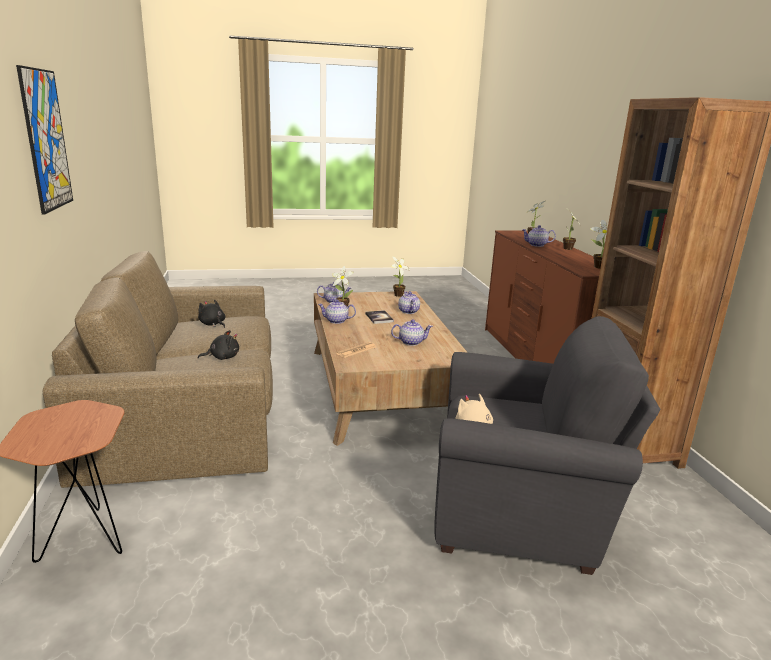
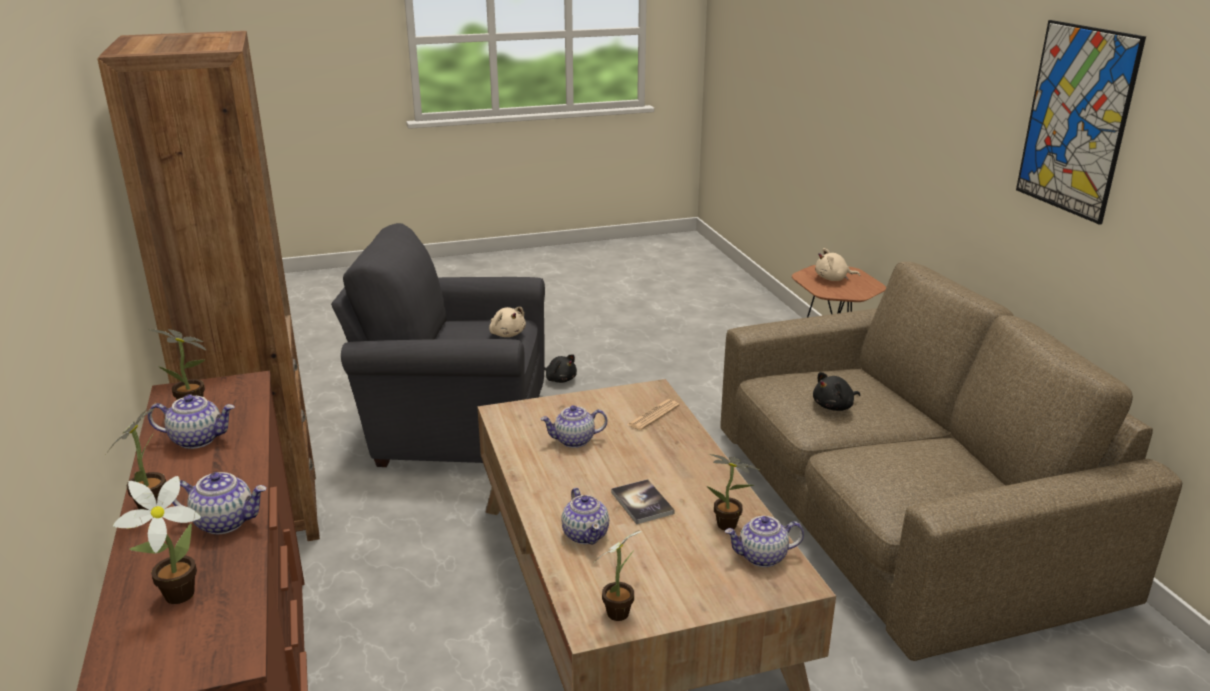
camera: 175 degrees right, 5 degrees up
black plush toy [198,300,225,328] -> black plush toy moved to [544,354,577,383]
teapot [318,299,356,324] -> teapot moved to [148,394,235,449]
none -> beige plush toy [815,248,860,281]

